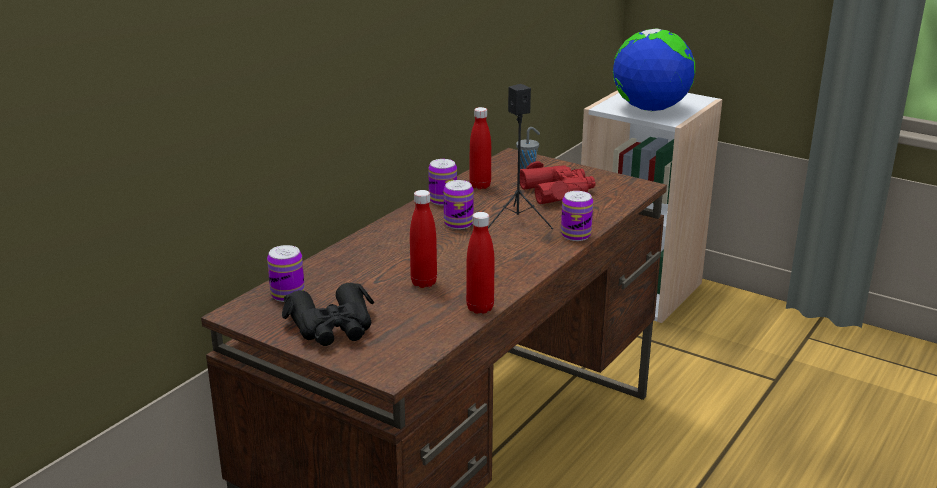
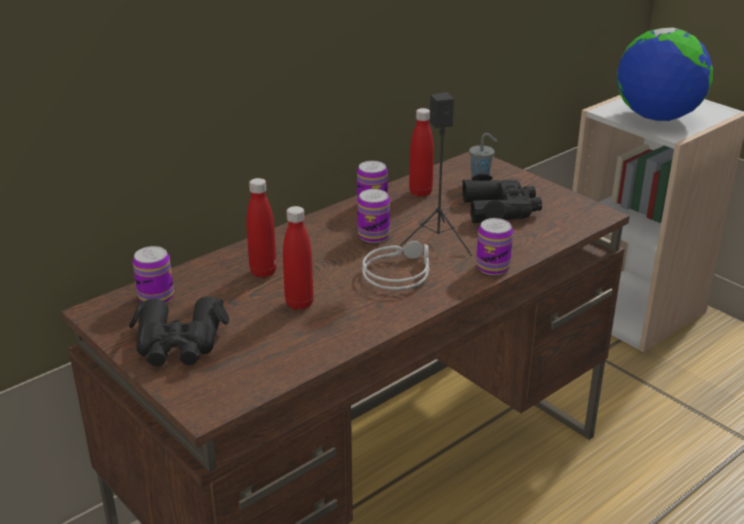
camera: 15 degrees right, 5 degrees up
red bottle [466,212,494,314] -> red bottle moved to [246,178,277,278]
red binoculars [520,161,596,204] -> black binoculars [462,173,542,223]
none -> grey headphones [362,240,430,290]

